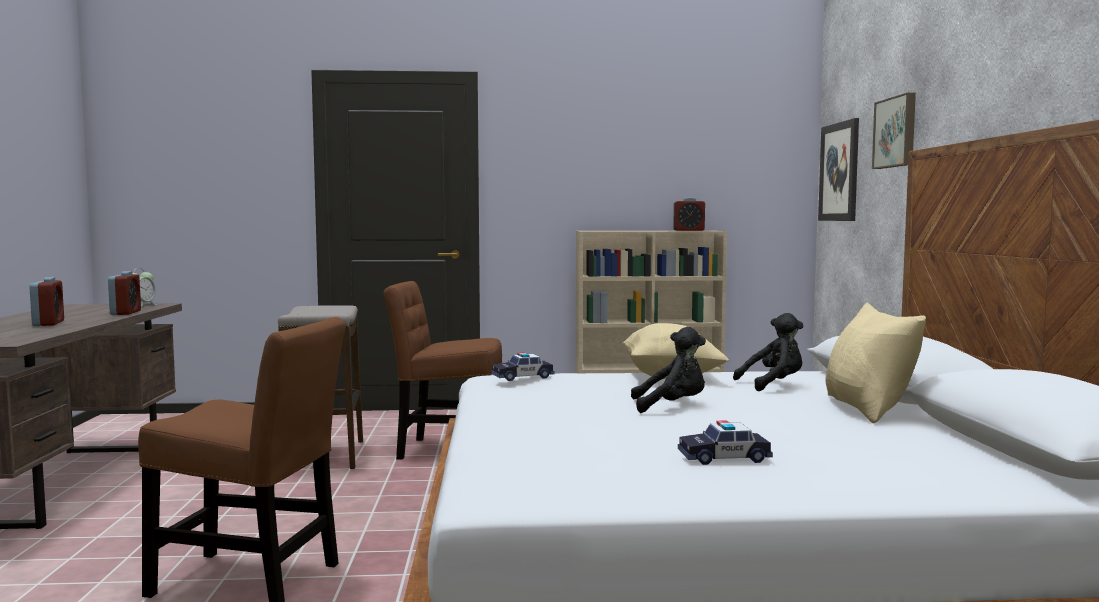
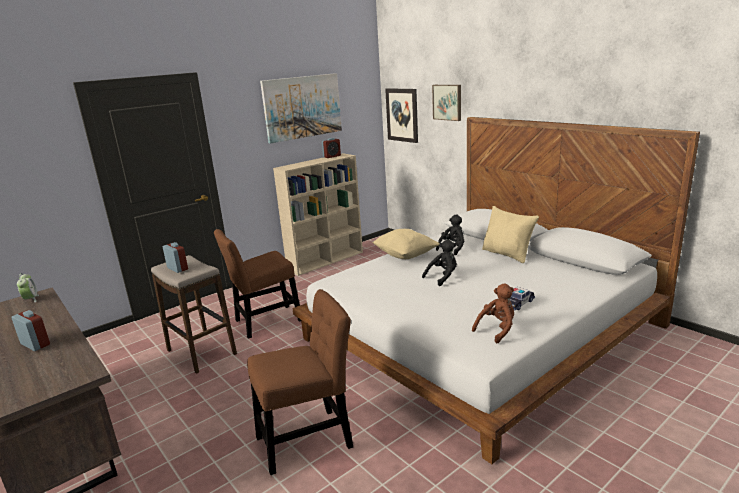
camera: 35 degrees left, 15 degrees up
alarm clock [108,271,141,315] -> alarm clock moved to [163,242,188,273]
toy car [491,352,554,381] -> none
none -> picture [260,73,342,144]
none -> brown plush toy [472,283,514,343]

